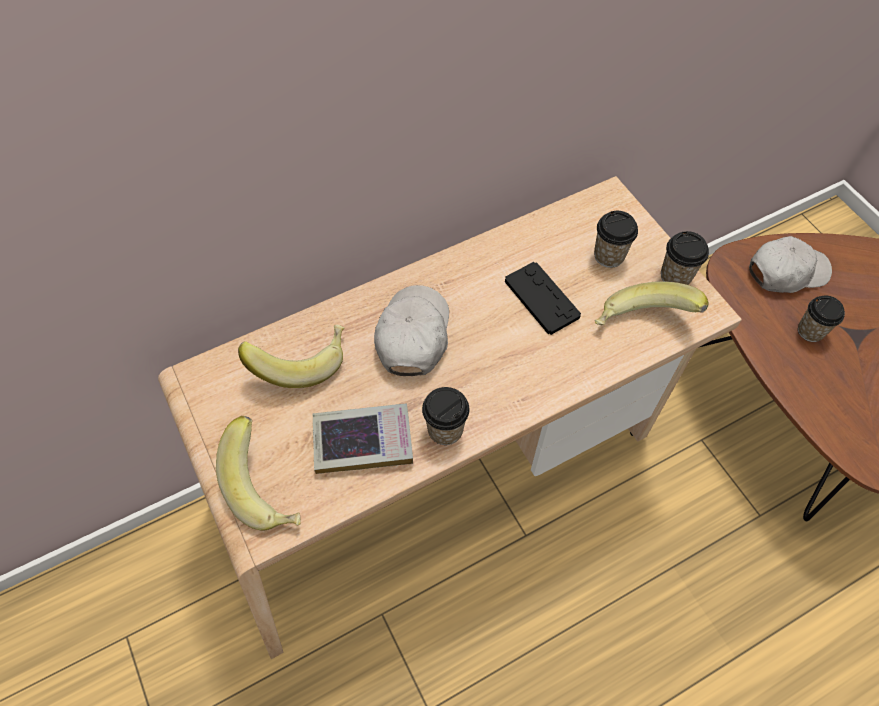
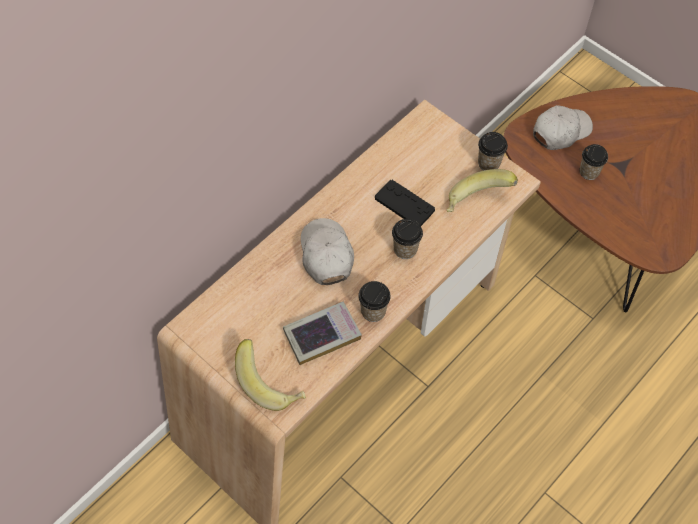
camera: 20 degrees left, 0 degrees up
banana [238,325,345,388] -> none
cup [594,211,638,268] -> cup moved to [392,219,423,259]

